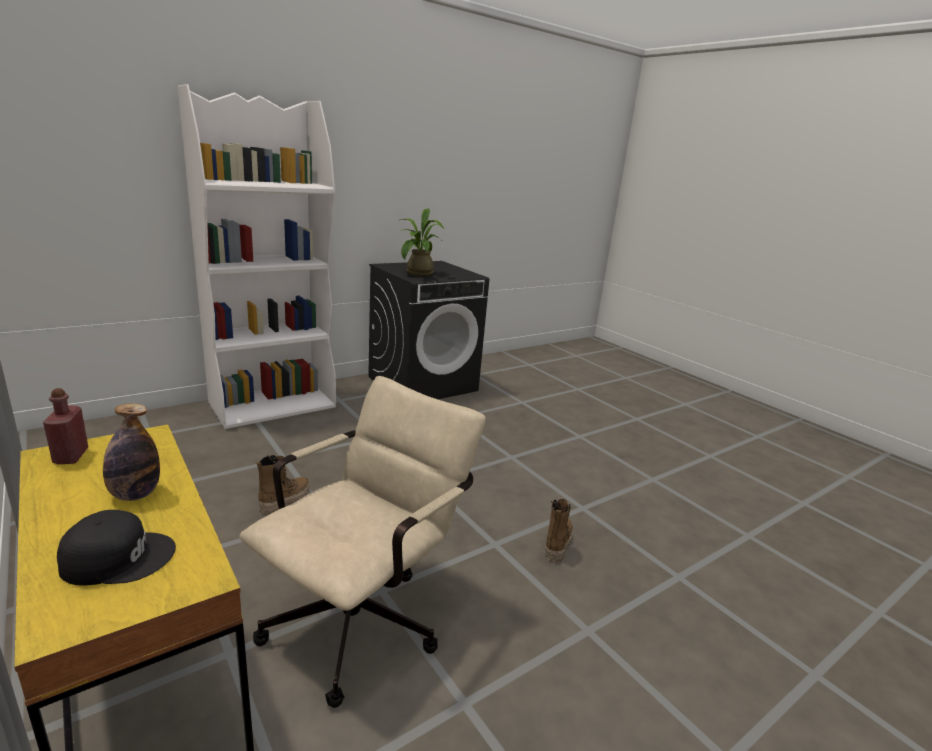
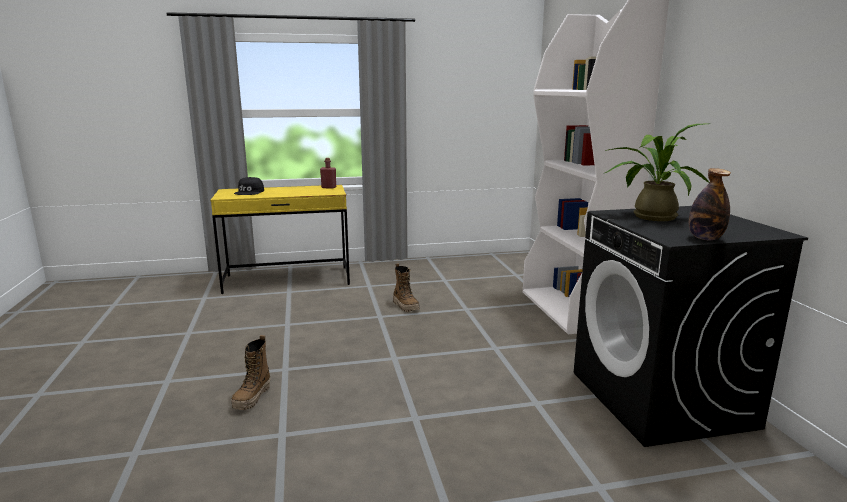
camera: 115 degrees right, 5 degrees down
bottle [103,403,160,501] -> bottle moved to [689,168,731,240]
beige office chair [239,376,486,708] -> none
boot [545,499,573,563] -> boot turned 60 degrees clockwise [231,335,271,410]

